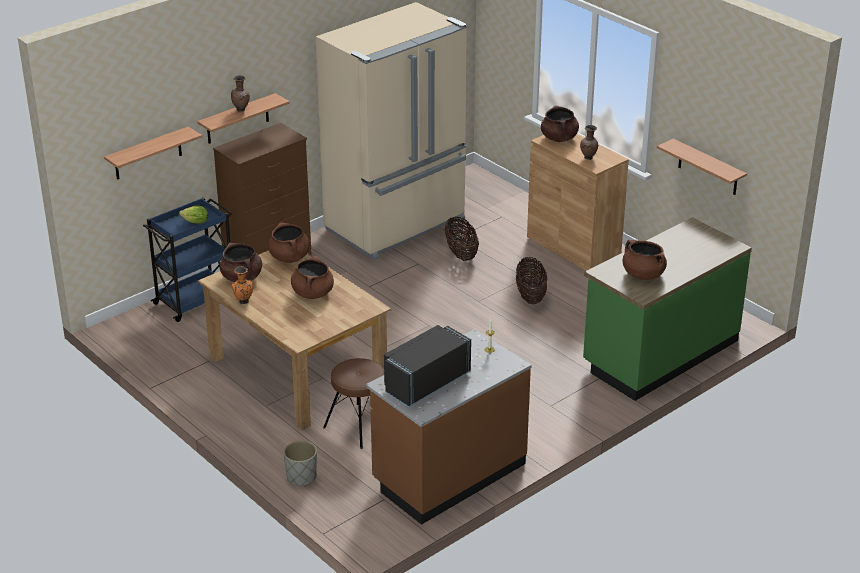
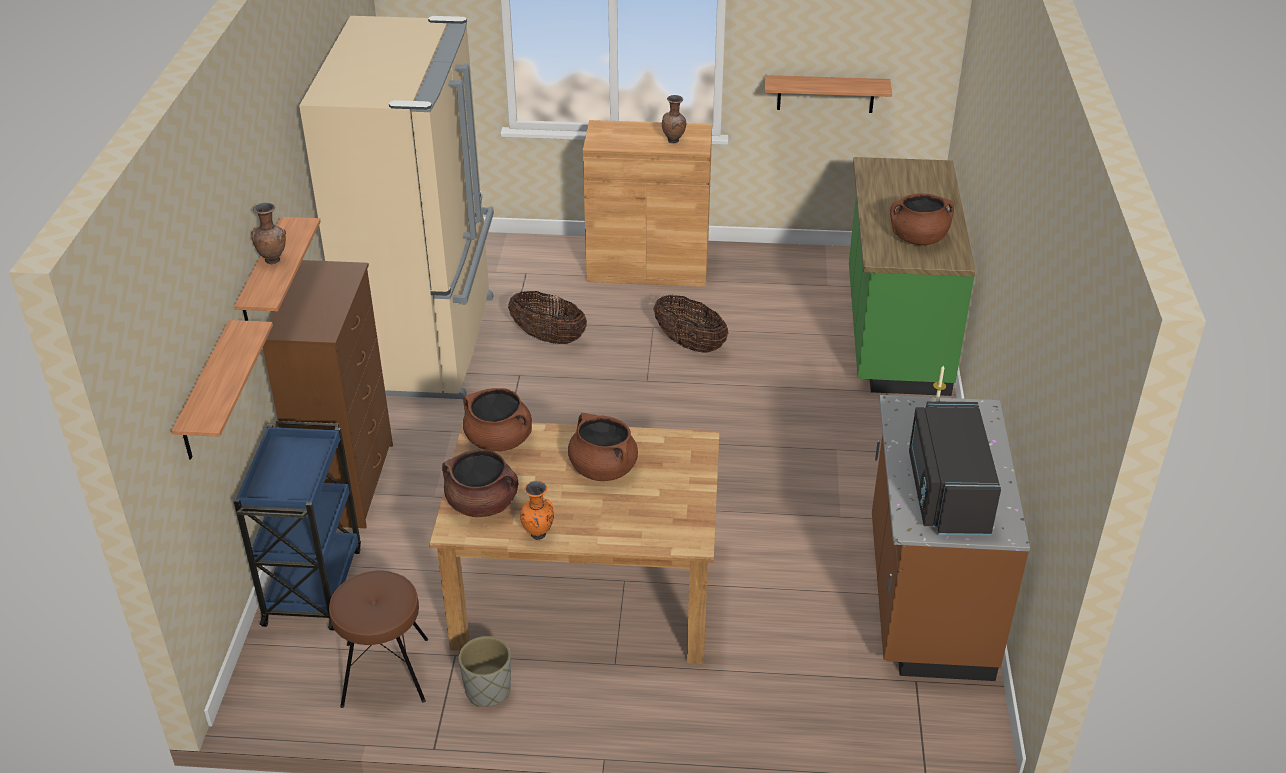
camera: 45 degrees left, 5 degrees up
lettuce [179,206,208,224] -> none
grey planter [283,441,317,486] -> grey planter moved to [459,636,511,706]
brown stool [323,358,384,449] -> brown stool moved to [329,571,428,708]
brown cooking pot [541,105,579,142] -> none

